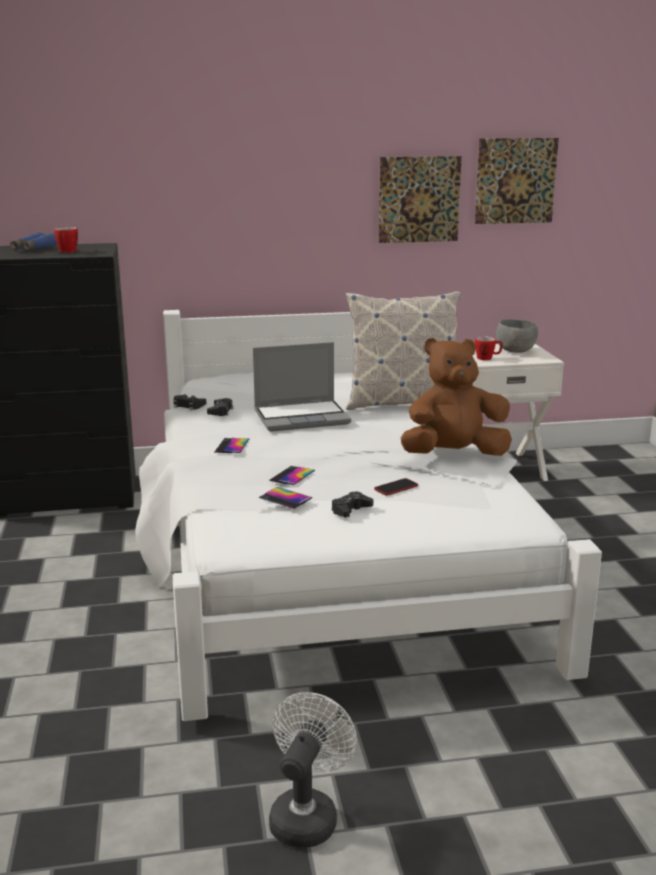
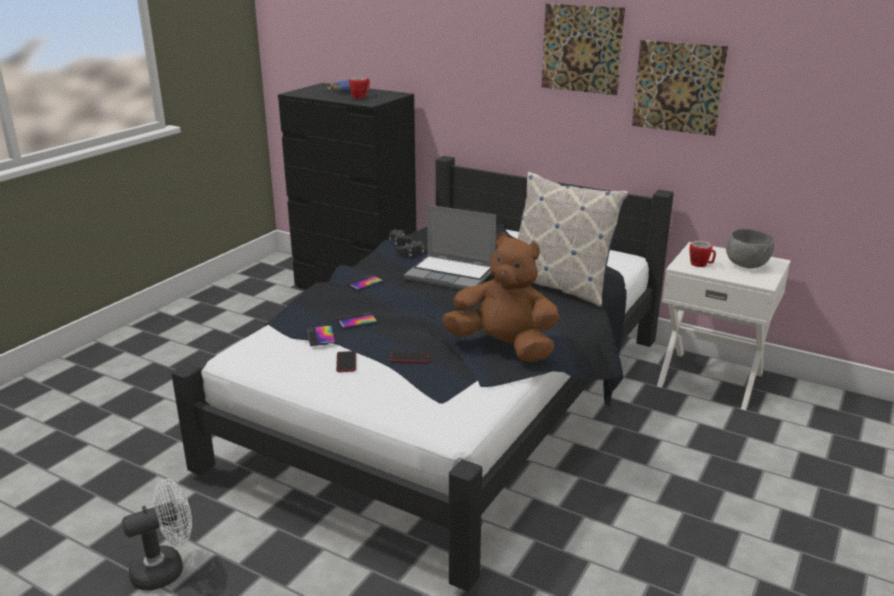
camera: 40 degrees right, 5 degrees up
white bed [135,310,602,721] -> black bed [171,156,674,592]
black game controller [331,492,373,517] -> phone [336,351,356,372]
picture [475,138,559,224] -> picture moved to [542,3,625,95]

